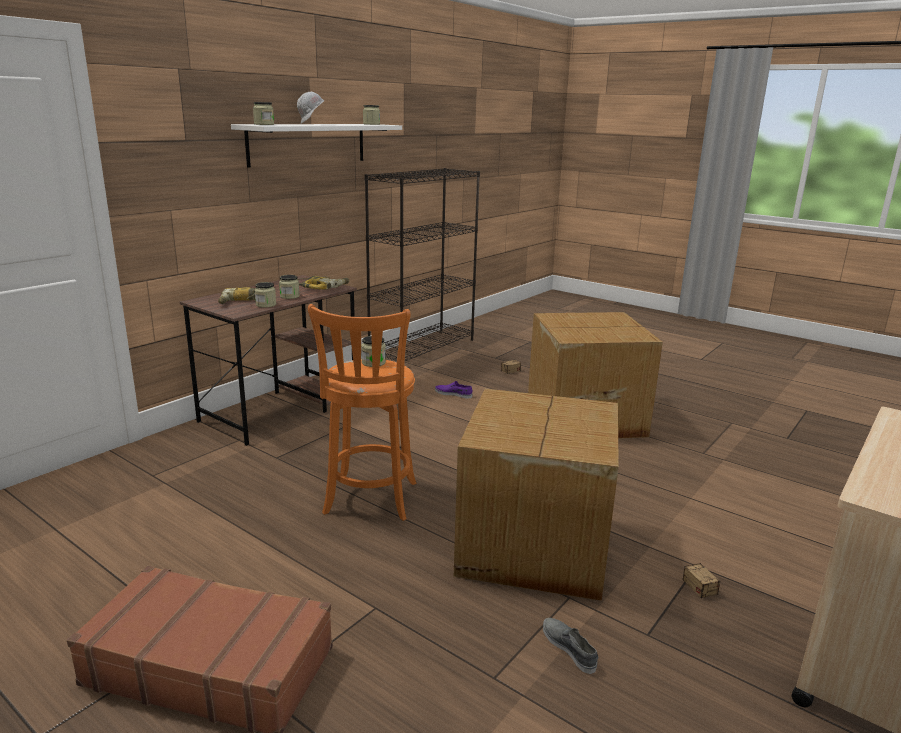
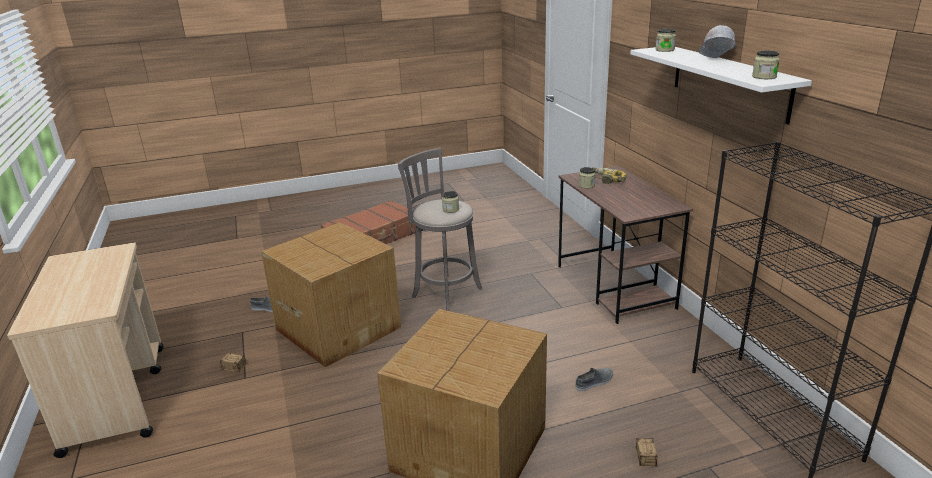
camera: 125 degrees right, 5 degrees up
jar [279,275,300,299] -> none
power drill [297,276,349,290] -> none
orange stool [308,304,416,521] -> grey stool [398,147,482,311]
purple shoe [435,381,473,399] -> grey shoe [575,368,613,391]

